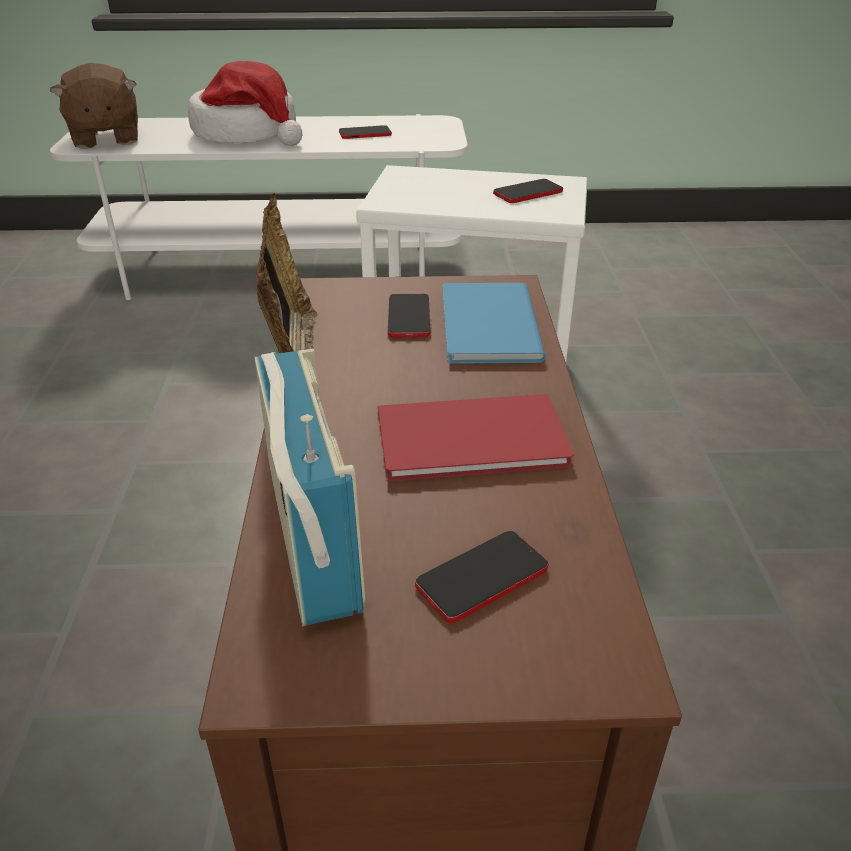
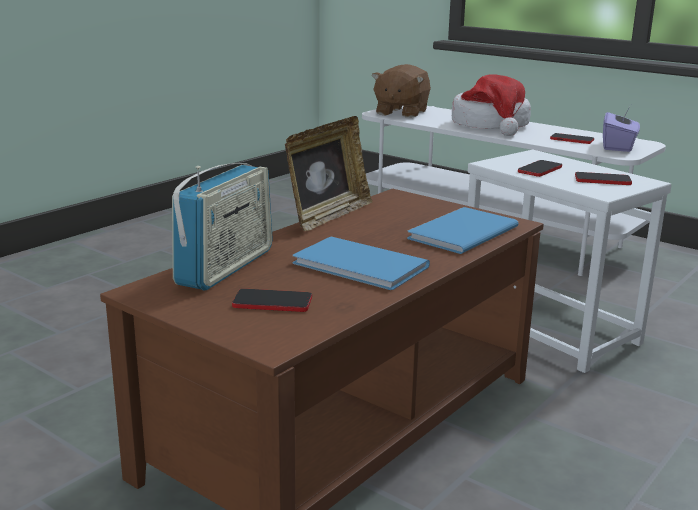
camera: 40 degrees right, 15 degrees down
red book [378,394,574,481] -> blue book [293,236,430,290]
phone [388,294,430,338] -> phone moved to [518,160,562,177]
none -> purple tissue box [603,105,640,152]

